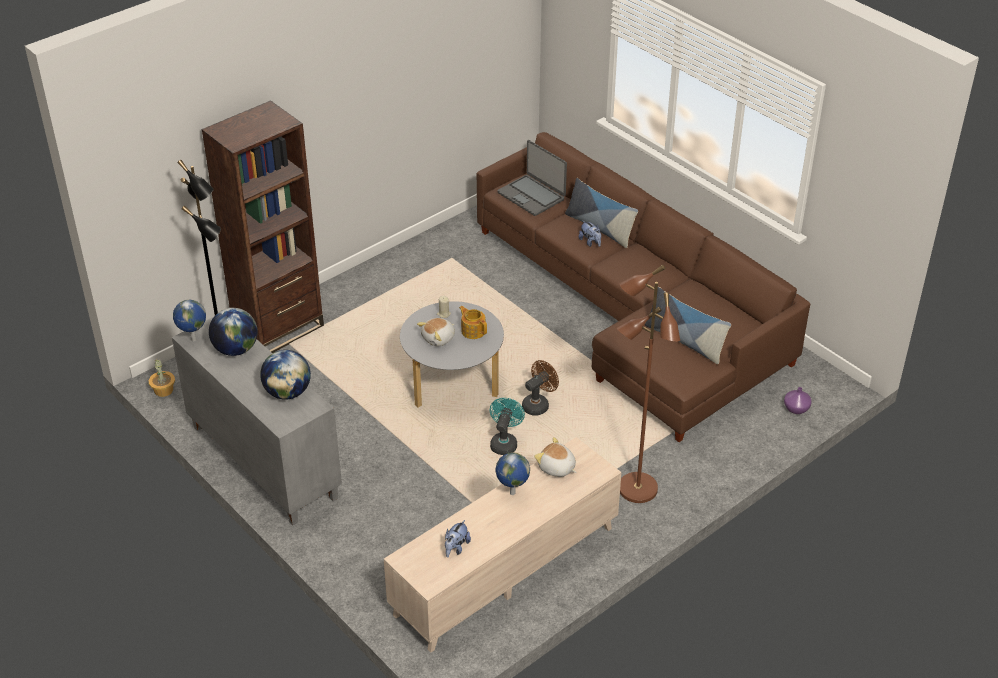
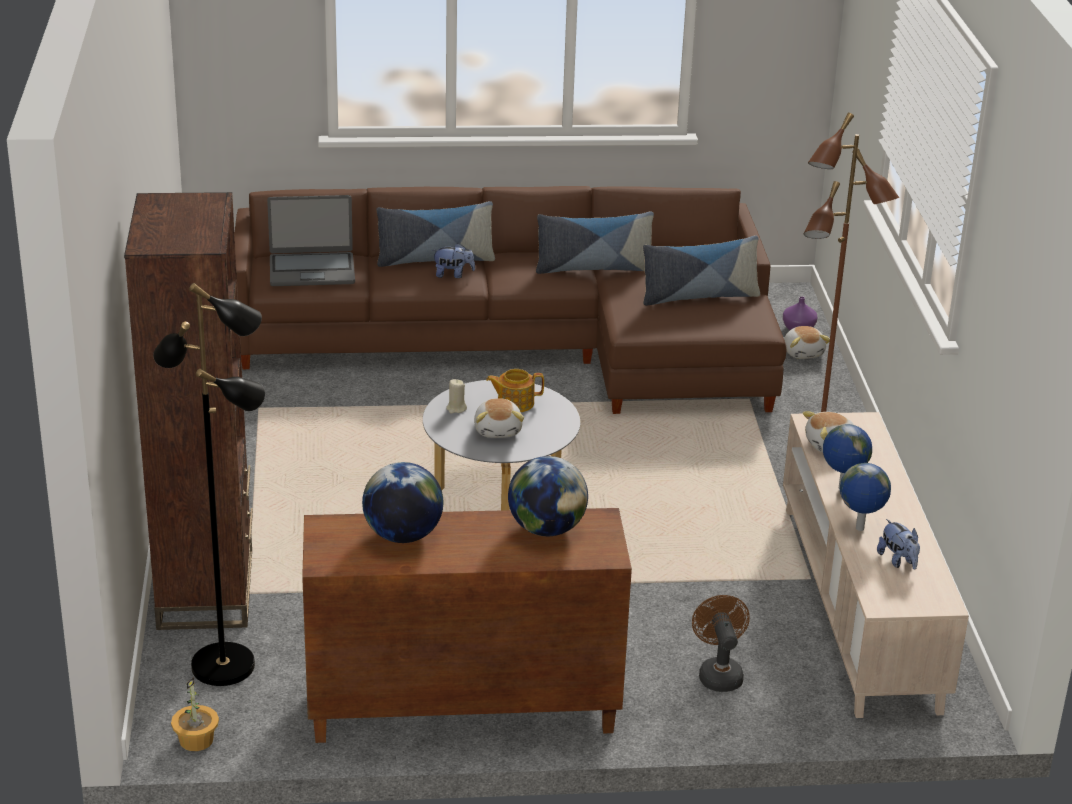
camera: 55 degrees left, 10 degrees down
grey cabinet [172,317,342,525] -> brown cabinet [302,508,632,743]
globe [173,300,206,342] -> globe moved to [840,463,891,531]
turquoise fan [490,398,525,455] -> none
brown fan [522,360,559,416] -> brown fan moved to [692,595,750,692]
none -> pillow [536,212,654,274]
none -> plush toy [784,326,830,359]

